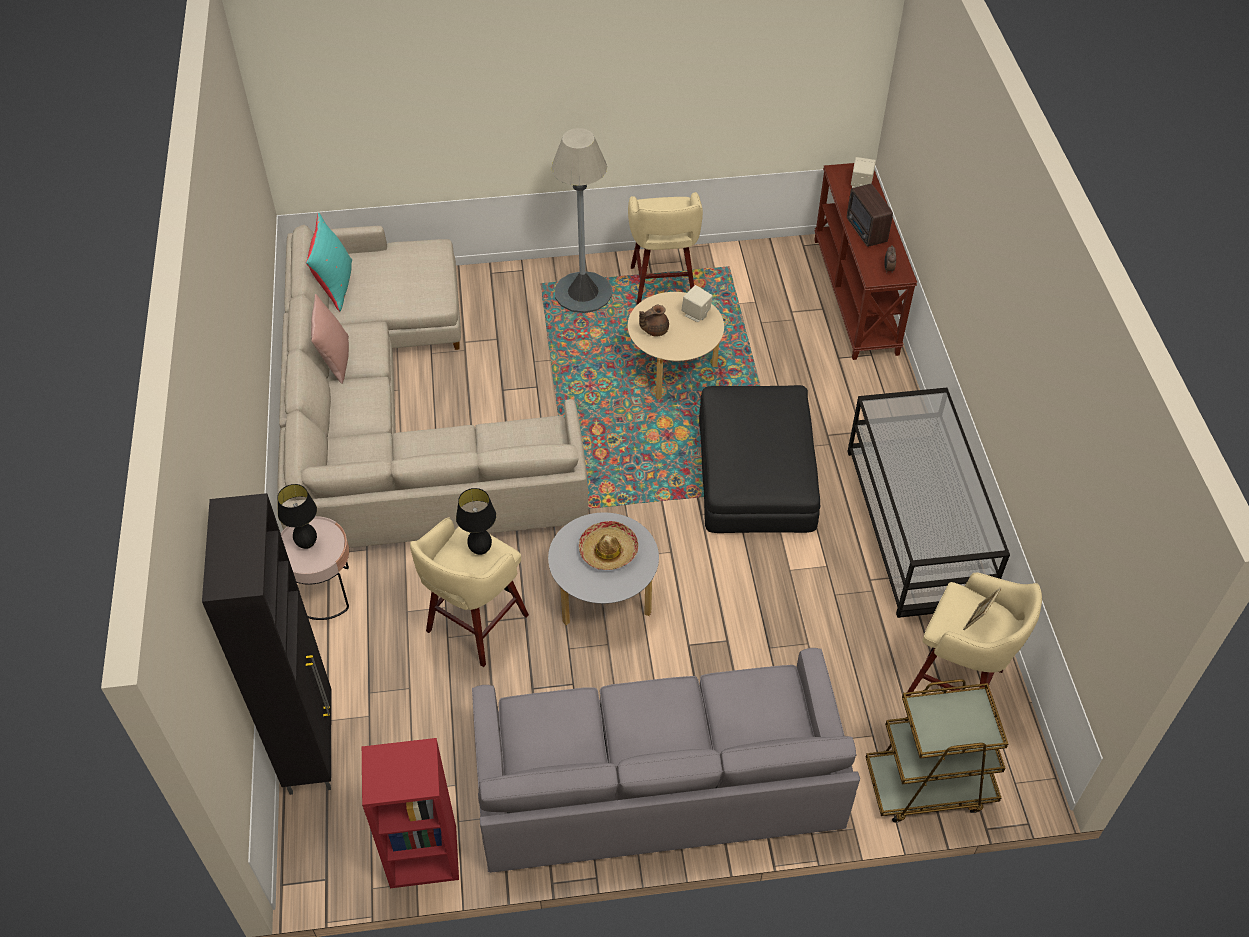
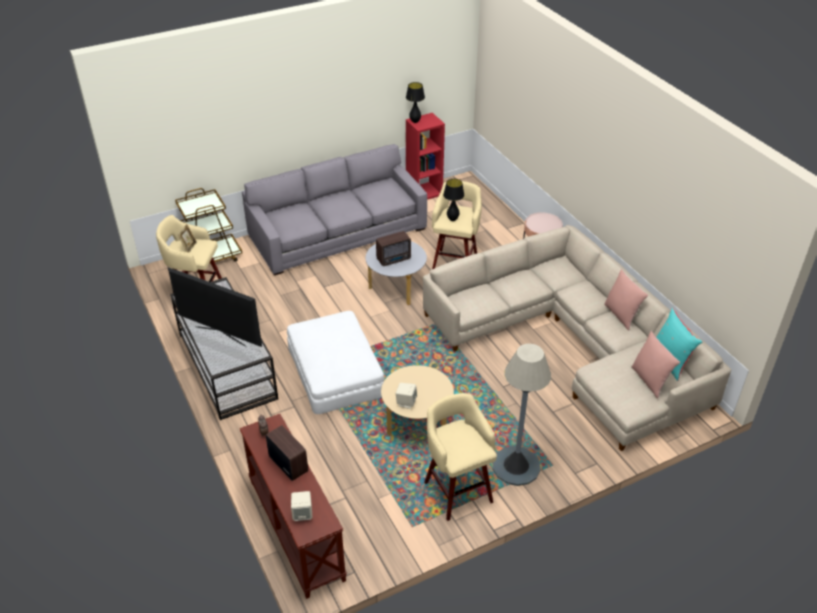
camera: 160 degrees right, 10 degrees down
black cabinet [202,493,332,795] -> none
black table lamp [277,484,317,549] -> black table lamp moved to [406,82,425,123]
hat [579,521,638,570] -> radio [376,231,411,266]
brown teapot [639,305,669,336] -> none
black ottoman [699,385,820,533] -> white ottoman [287,311,385,414]
none -> television [168,268,262,347]
none -> pink pillow [631,331,680,399]

